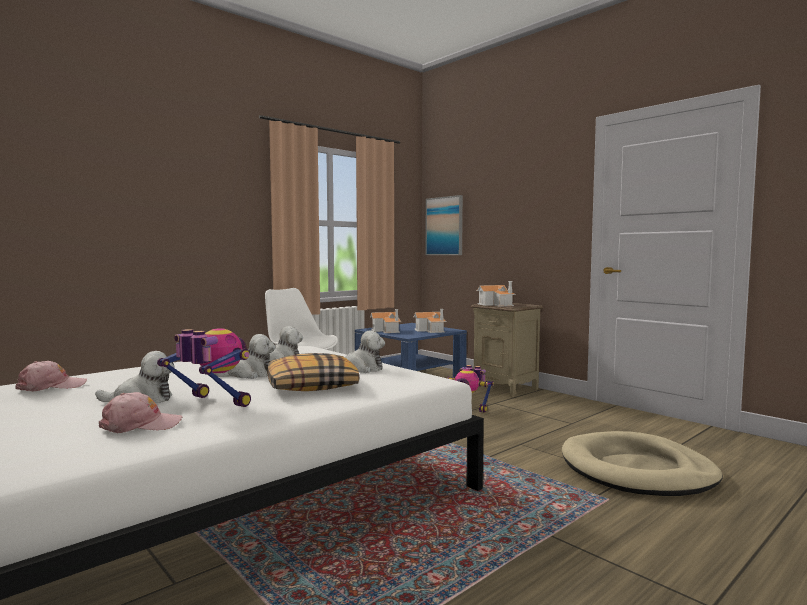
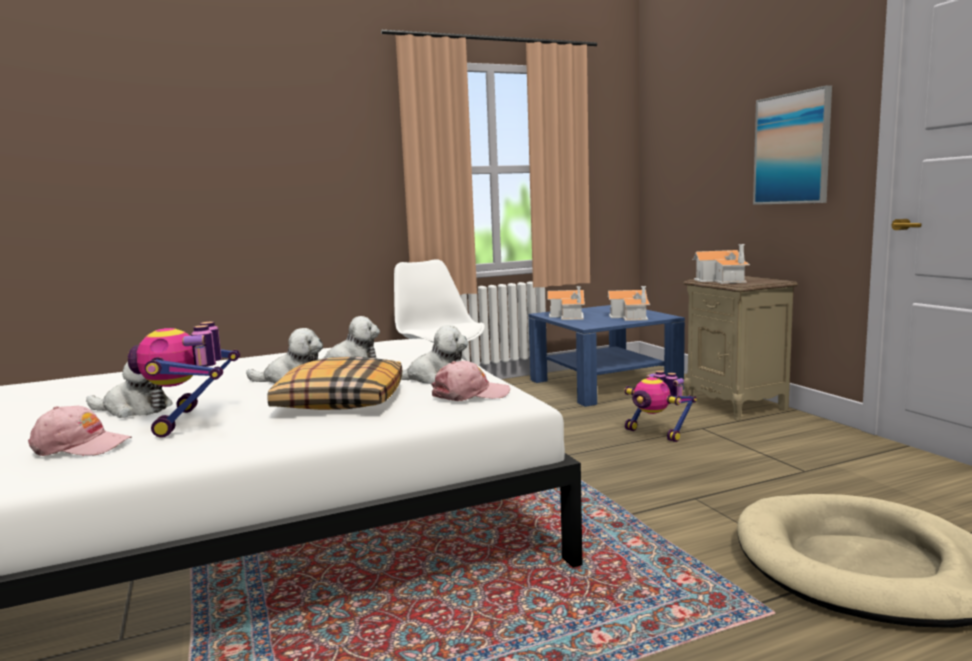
camera: 20 degrees right, 5 degrees up
pink cap [15,361,87,391] -> pink cap moved to [431,361,510,401]
toy robot [157,328,251,407] -> toy robot turned 150 degrees counterclockwise [127,321,240,438]
picture [425,195,463,255] -> picture moved to [753,85,832,205]

